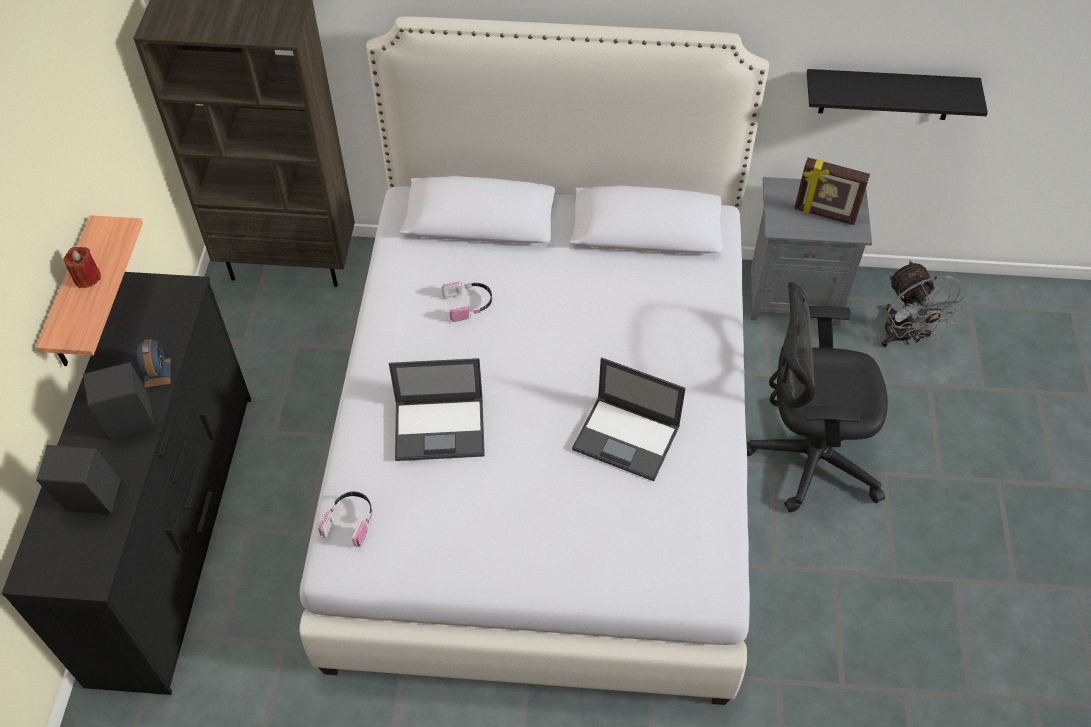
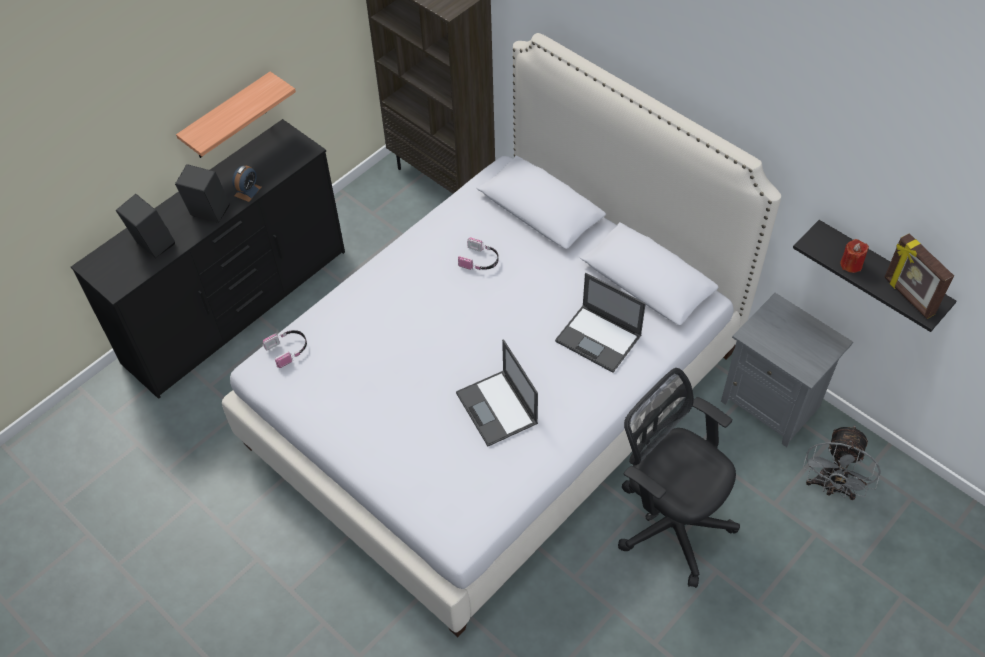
camera: 40 degrees right, 0 degrees up
red candle [63,247,101,288] -> red candle moved to [840,239,869,273]
laptop [389,358,485,461] -> laptop moved to [555,273,646,373]
picture frame [794,158,870,225] -> picture frame moved to [885,233,954,319]

